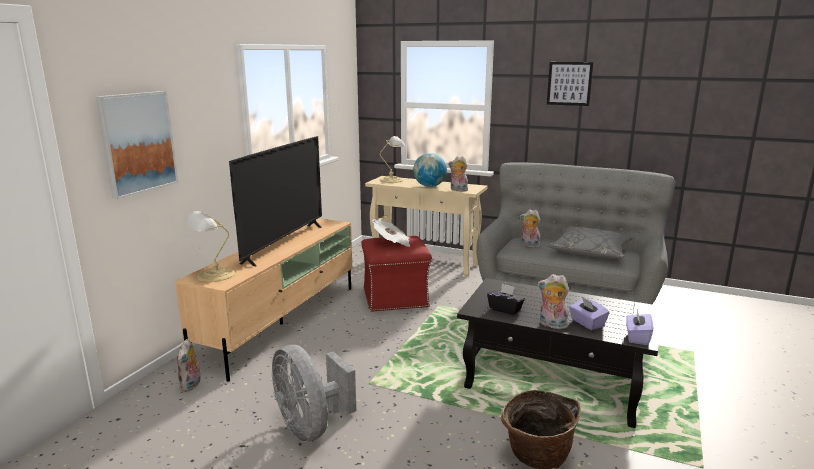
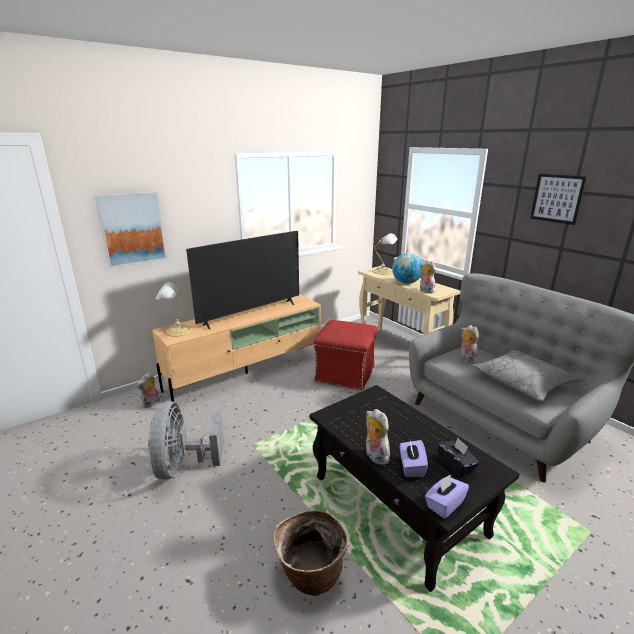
camera: 30 degrees right, 5 degrees up
newspaper [372,219,410,247] -> none
black tissue box [487,283,525,315] -> black tissue box moved to [438,438,479,477]

